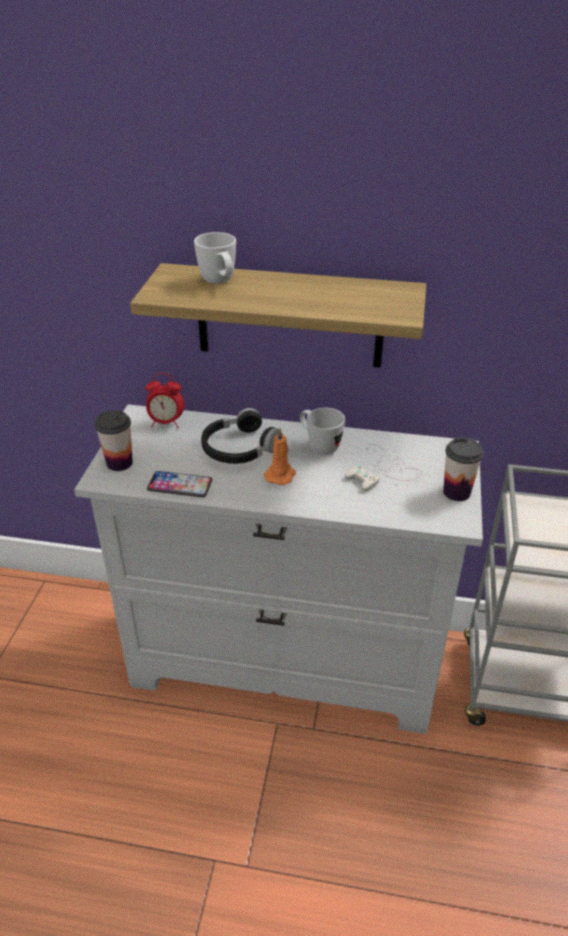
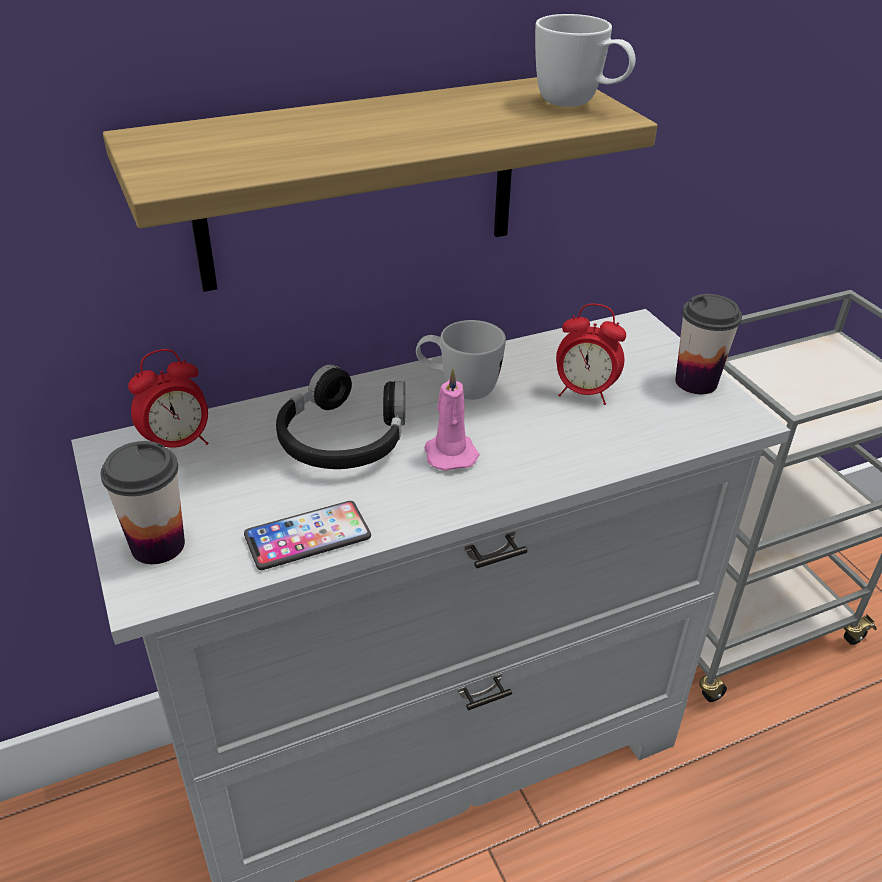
camera: 35 degrees left, 0 degrees up
white mug [194,232,236,284] -> white mug moved to [535,14,636,107]
orange candle [264,428,296,485] -> pink candle [425,368,479,471]
white game controller [345,444,422,491] -> alarm clock [556,304,626,405]

